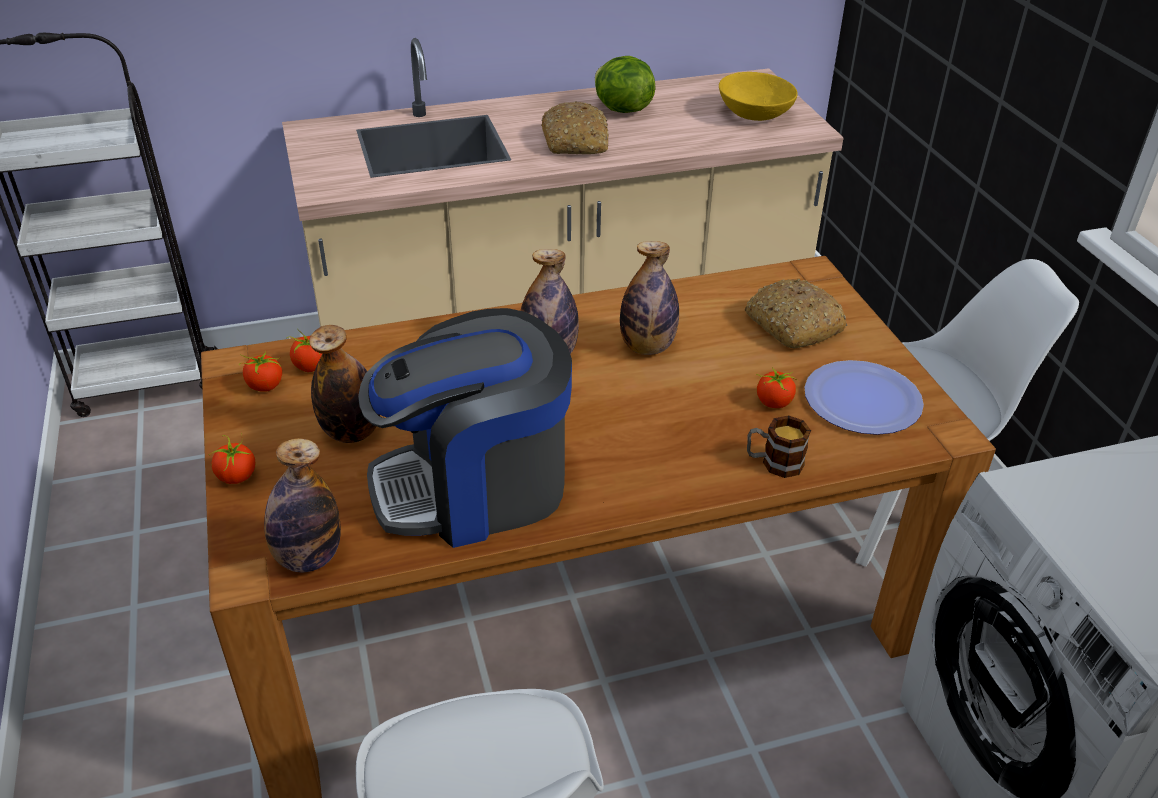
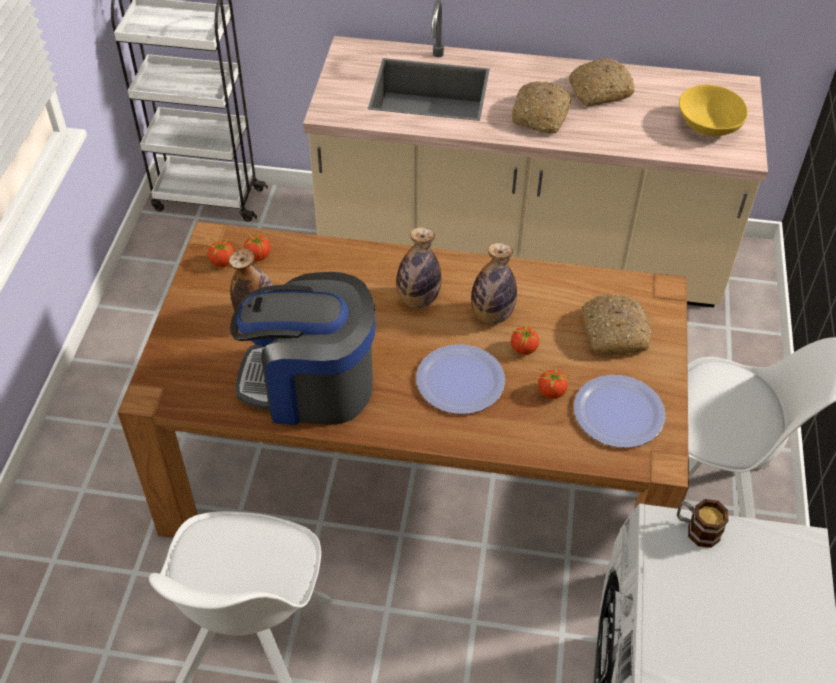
camera: 25 degrees right, 10 degrees up
tomato [208,435,255,484] -> tomato moved to [511,321,539,355]
bottle [264,438,341,573] -> none
lettuce [595,56,655,113] -> bread [569,58,635,106]
mug [747,415,811,478] -> mug moved to [677,499,728,548]
none -> plate [416,344,505,414]

